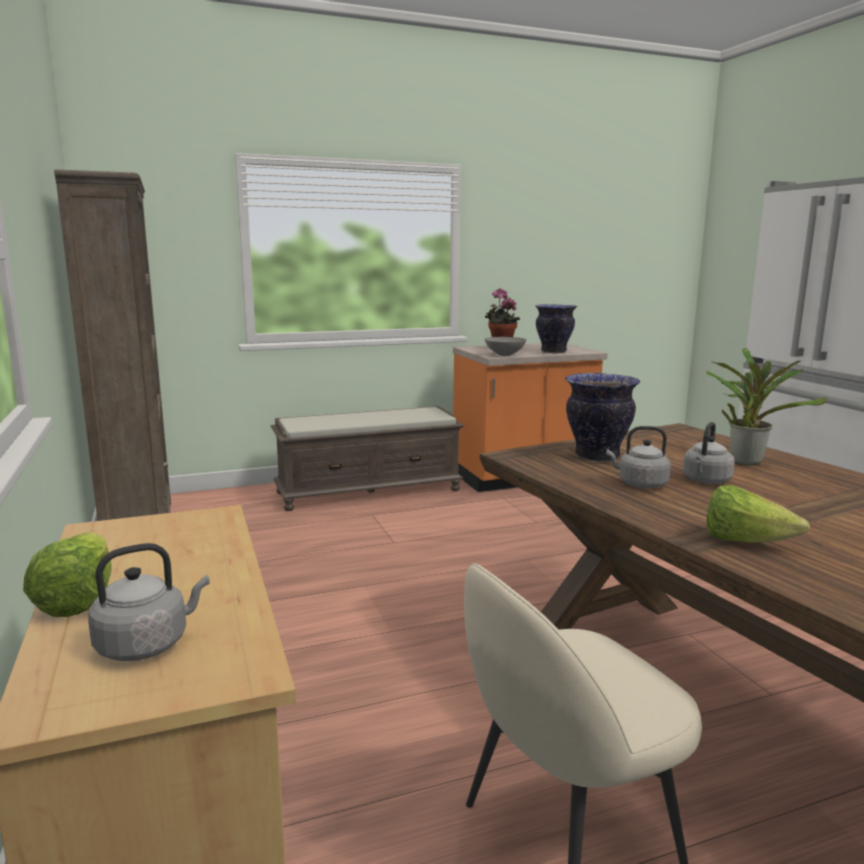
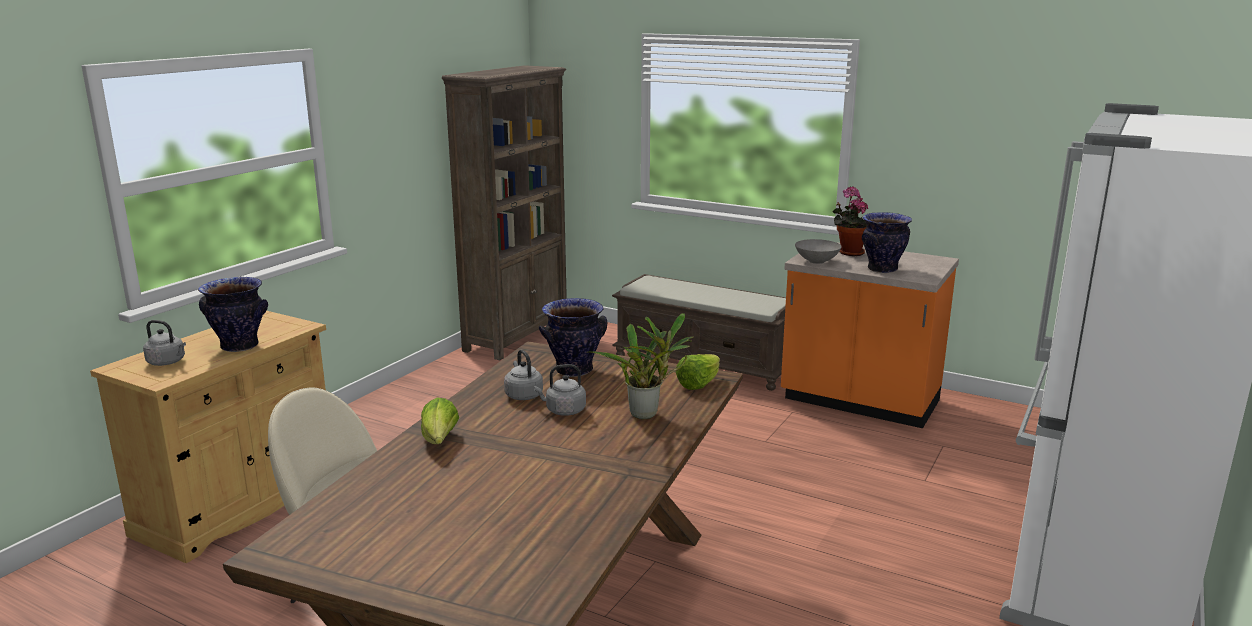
camera: 50 degrees right, 5 degrees up
lettuce [23,531,112,617] -> lettuce moved to [675,354,720,390]
none -> vase [198,277,268,352]

